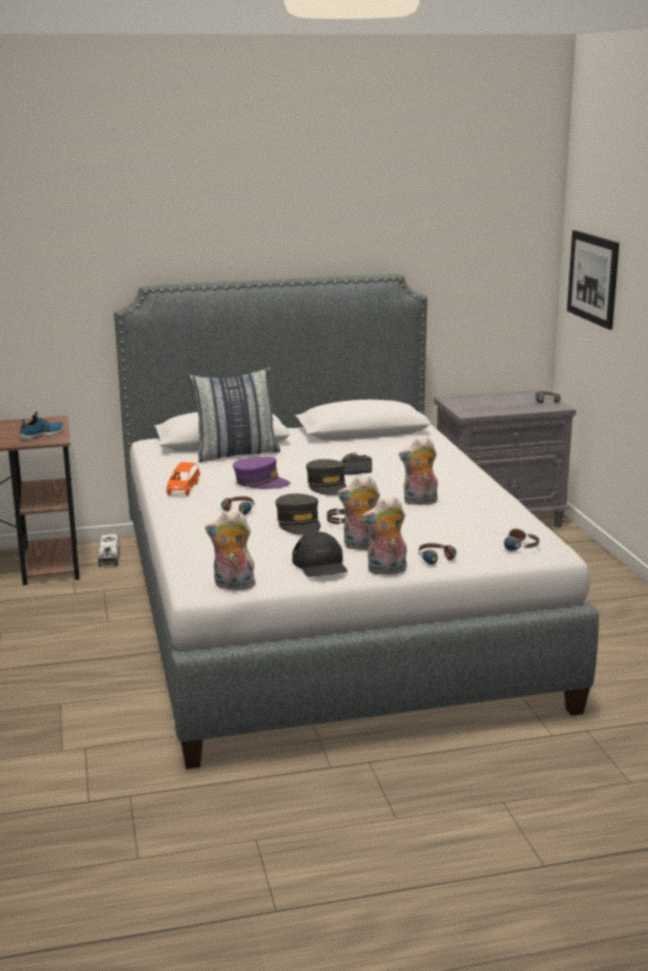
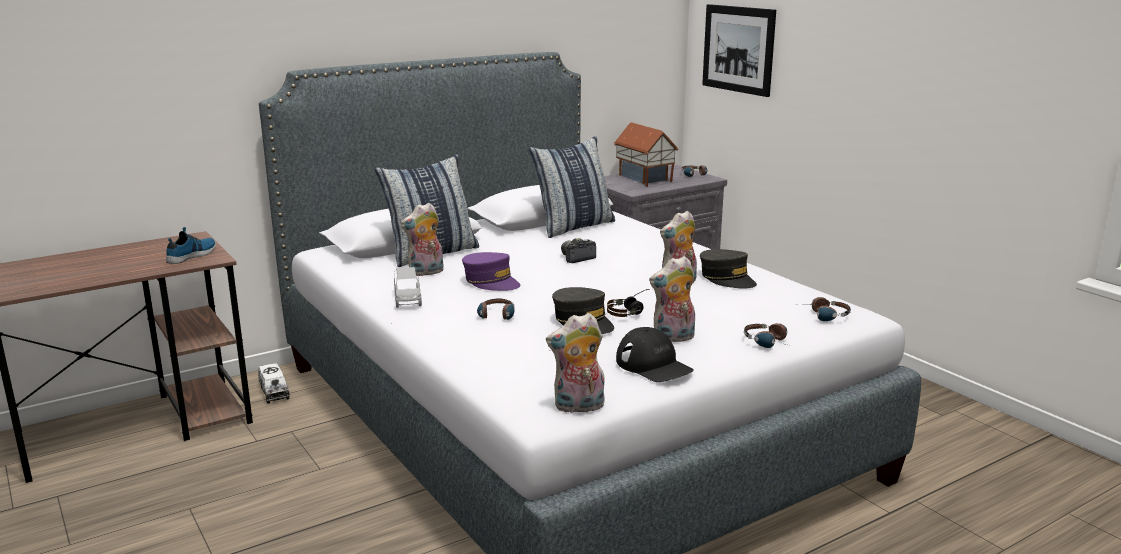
camera: 20 degrees left, 0 degrees up
orange toy car [166,462,200,496] -> grey toy car [394,267,422,308]
purple cap [233,457,290,489] -> purple cap turned 45 degrees clockwise [462,252,520,291]
grey cap [306,459,347,496] -> grey cap moved to [700,249,757,289]
plush toy [362,497,407,575] -> plush toy moved to [400,203,444,276]
none -> pillow [528,136,615,238]
none -> toy house [614,122,678,187]

